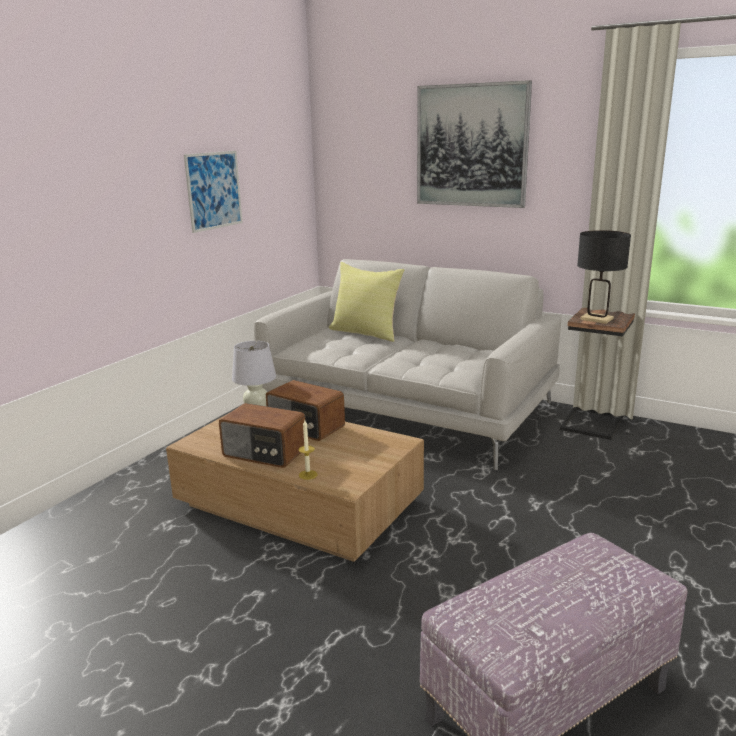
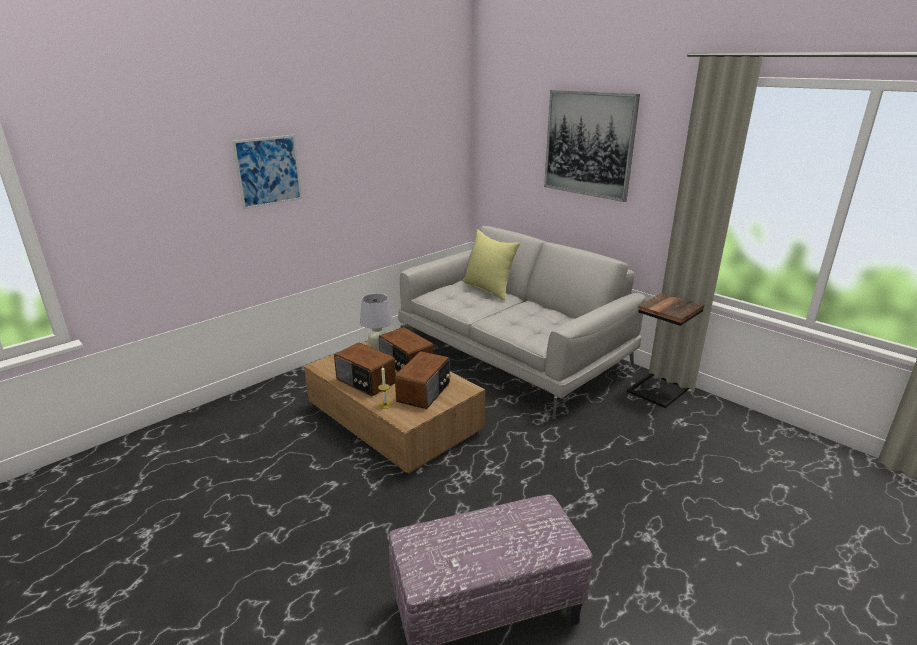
camera: 15 degrees right, 5 degrees up
picture [184,151,243,233] -> picture moved to [232,135,302,210]
black table lamp [577,230,631,324] -> none
none -> radio [395,351,451,409]

